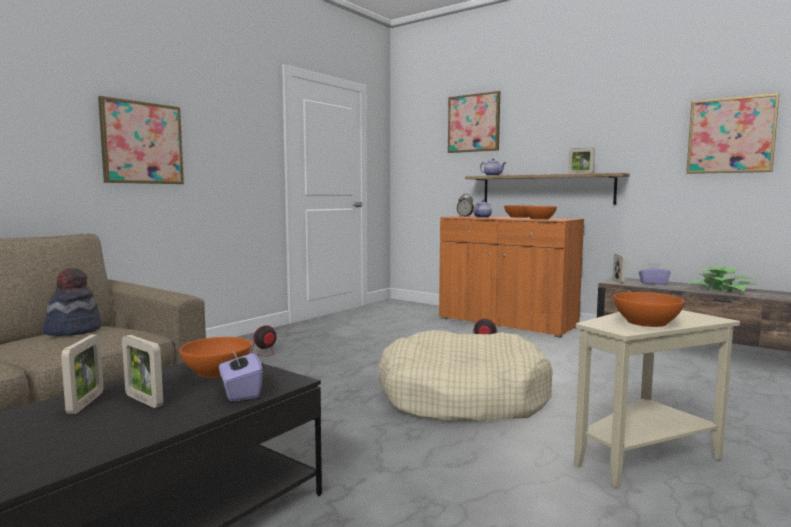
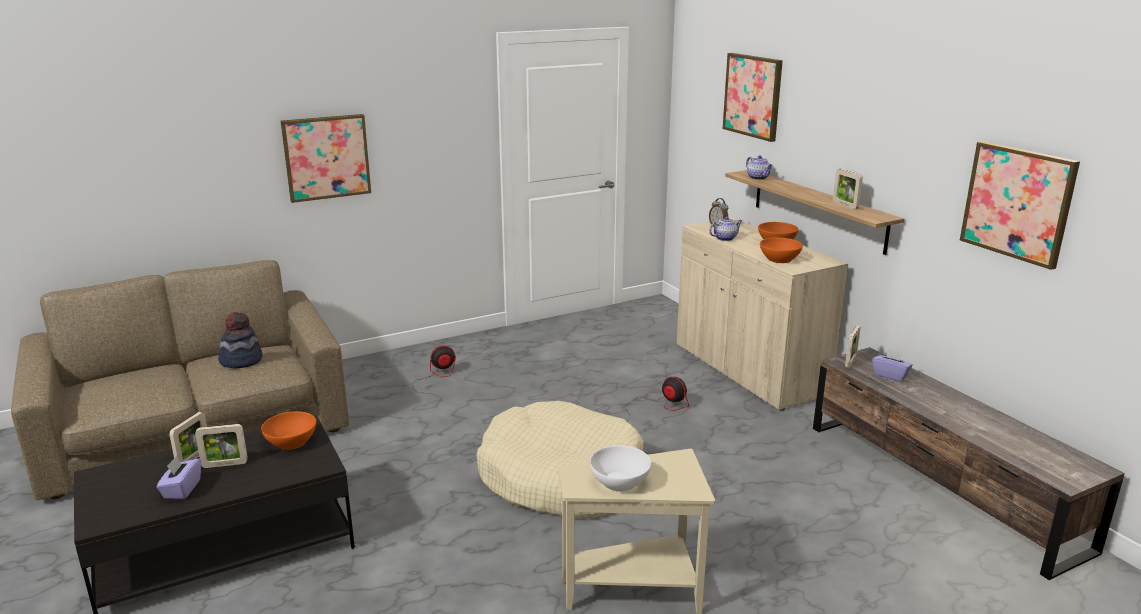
camera: 25 degrees right, 15 degrees up
picture frame [122,335,163,408] -> picture frame turned 75 degrees counterclockwise [195,424,248,468]
purple tissue box [219,348,263,402] -> purple tissue box moved to [156,456,201,499]
orange cabinet [439,216,584,338] -> beige cabinet [677,218,848,412]
orange bowl [613,292,685,327] -> white bowl [590,445,651,492]
potted plant [688,266,758,292] -> none

